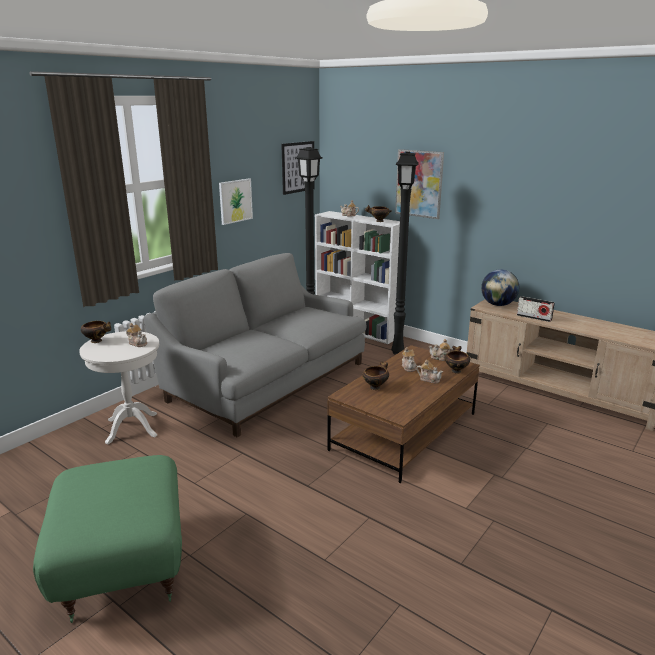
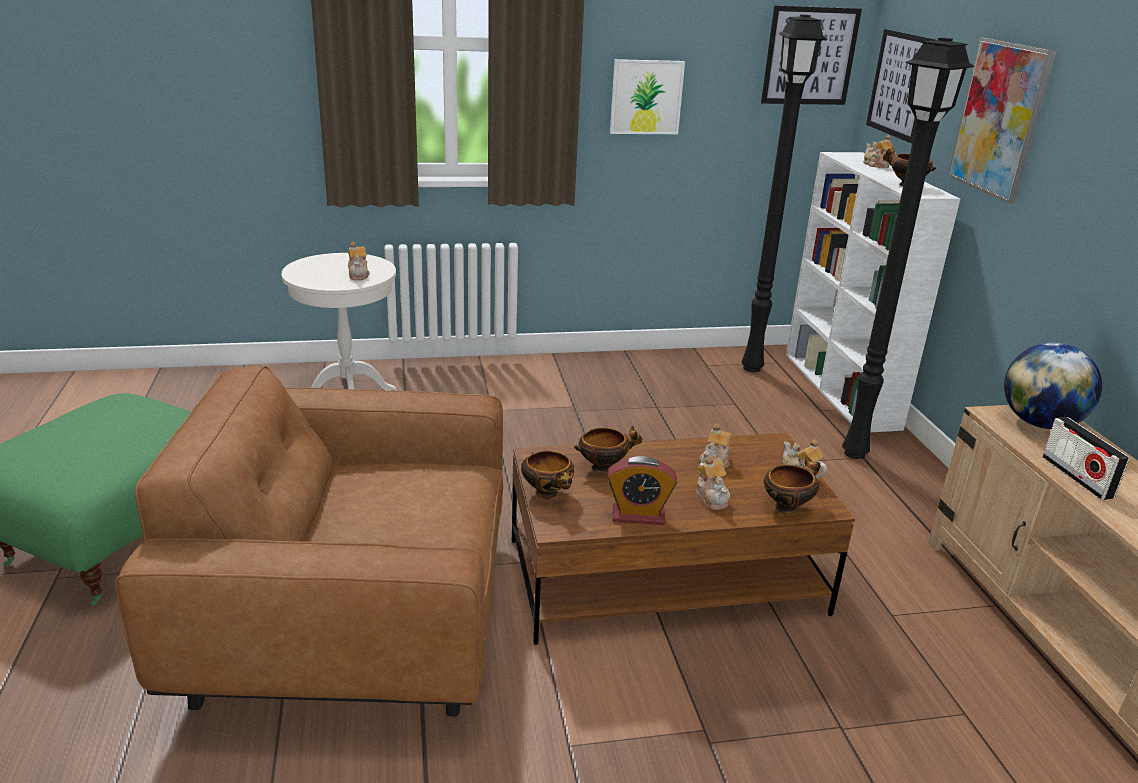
camera: 40 degrees right, 5 degrees up
bowl [81,321,111,343] -> bowl moved to [521,451,574,499]
grey sofa [144,253,366,437] -> none
none -> brown armchair [114,366,503,716]
none -> alarm clock [607,456,677,525]
none -> picture [866,29,936,144]

